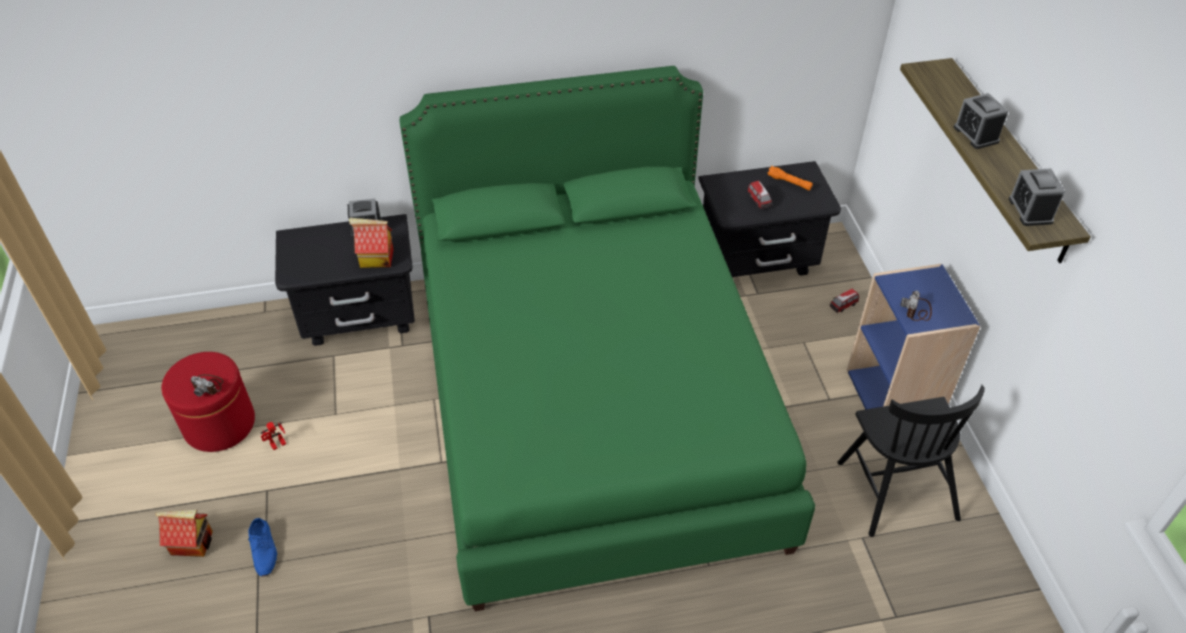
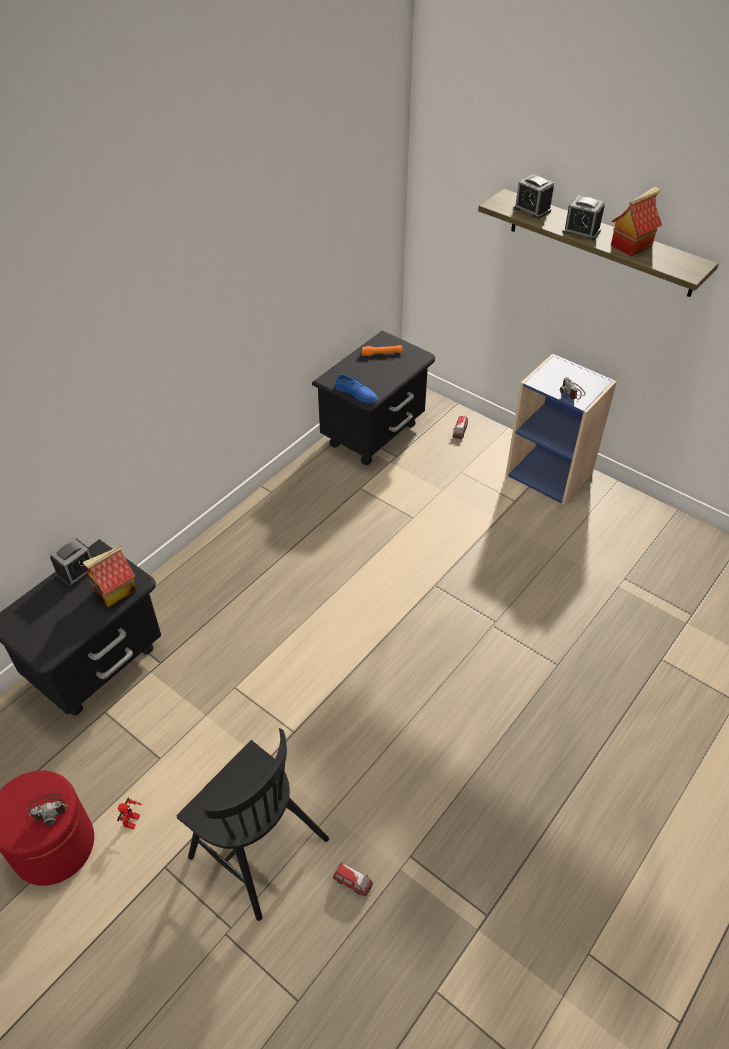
camera: 40 degrees left, 0 degrees up
toy house [155,510,213,557] -> toy house moved to [611,187,662,256]
blue shoe [248,518,277,576] -> blue shoe moved to [335,374,378,403]
green bed [399,66,815,611] -> none
toy car [747,181,772,209] -> toy car moved to [333,862,373,897]
black chair [837,385,985,537] -> black chair moved to [176,728,329,921]
alarm clock [1009,169,1066,226] -> alarm clock moved to [514,174,554,219]

